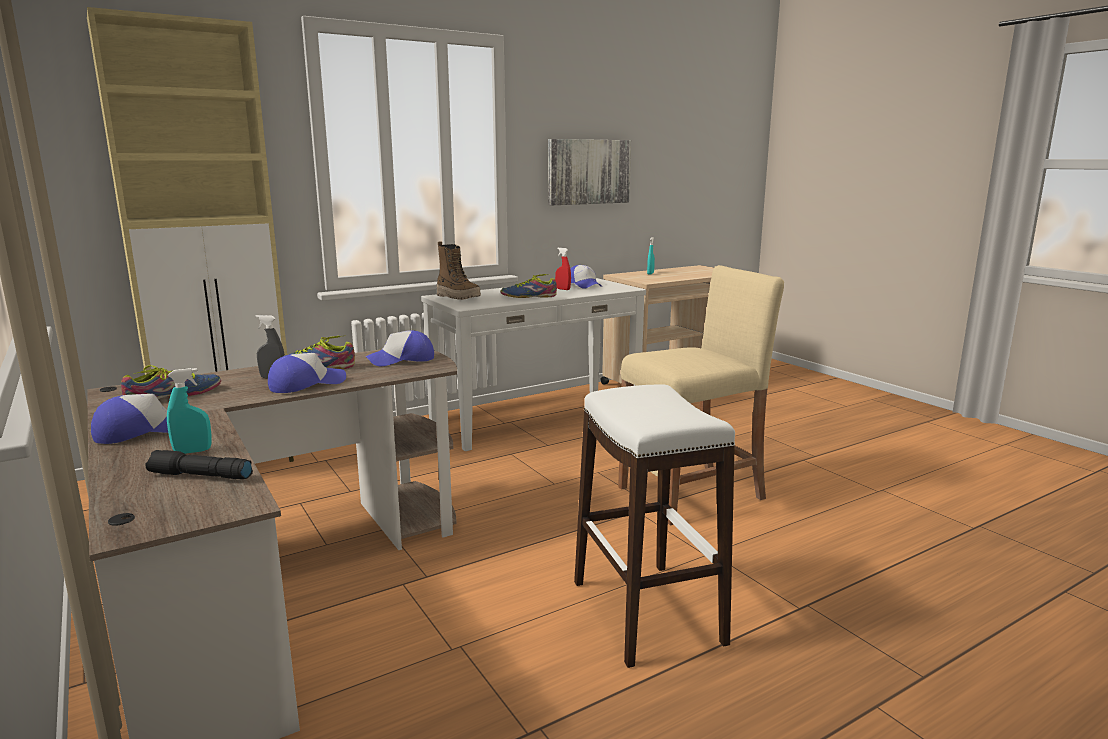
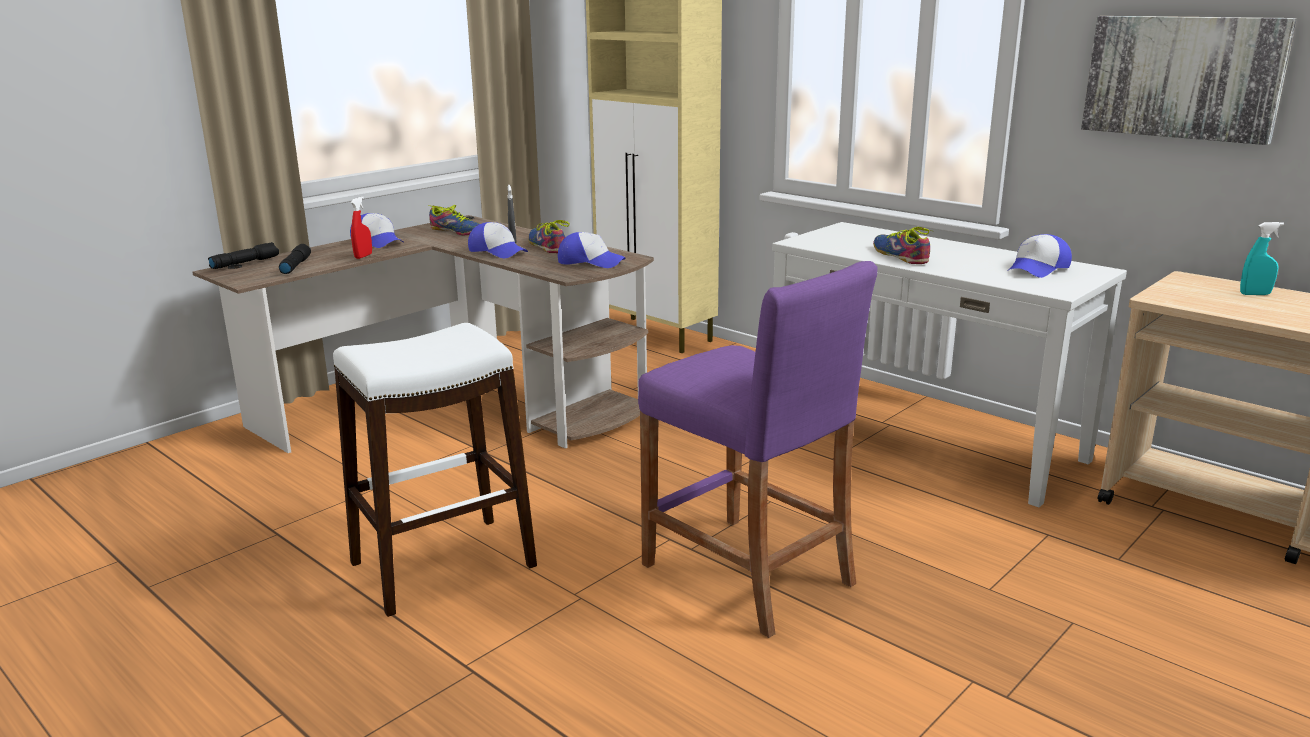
camera: 75 degrees right, 5 degrees up
turquoise spray bottle [167,368,212,454] -> none
cap [366,330,434,366] -> cap turned 150 degrees clockwise [558,232,626,268]
boot [437,241,481,300] -> none
red spray bottle [555,247,571,290] -> red spray bottle moved to [351,197,372,259]
beige stool [618,265,784,525] -> purple stool [638,261,877,638]
none -> black flashlight [208,242,279,269]

